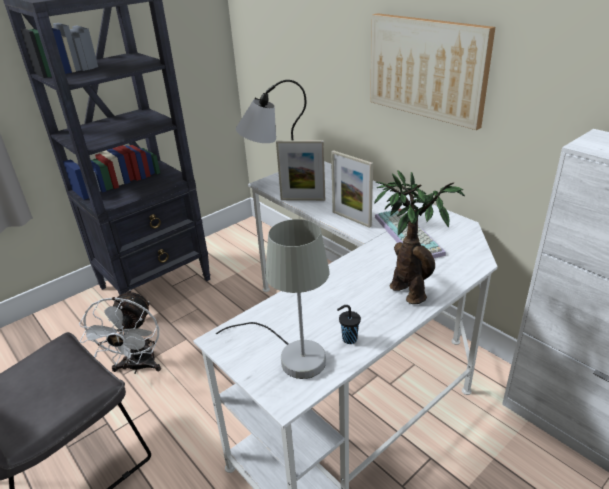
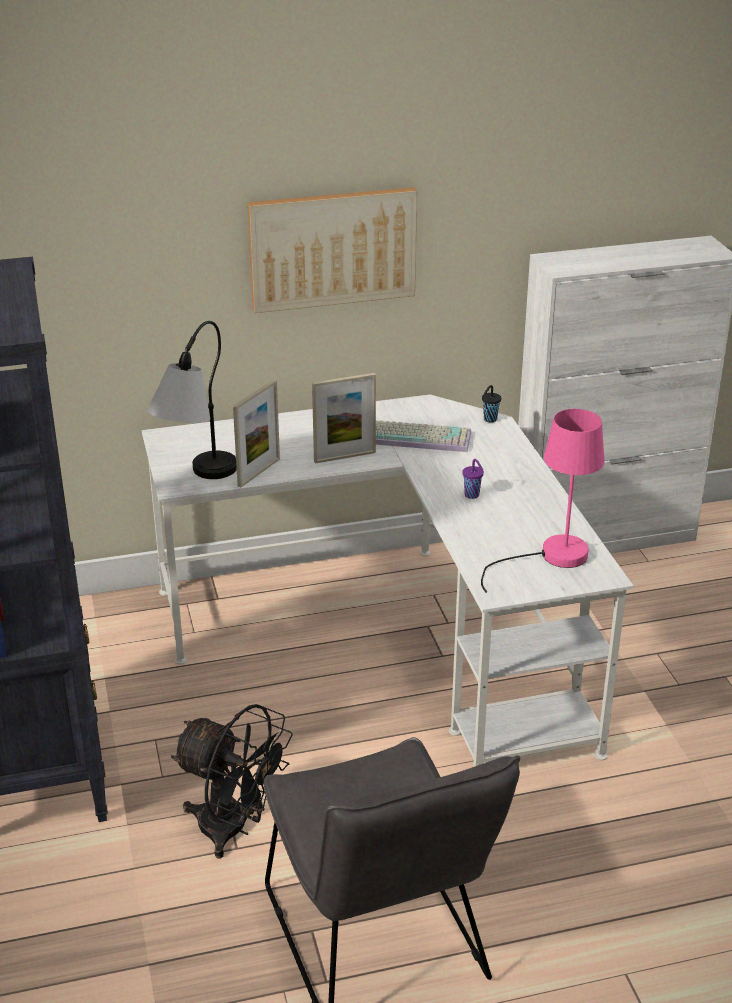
camera: 65 degrees left, 0 degrees up
white fan [79,289,161,374] -> black fan [171,704,293,859]
grey table lamp [216,219,329,379] -> pink table lamp [481,409,605,593]
black cup [337,305,361,344] -> black cup moved to [482,385,501,423]
potted plant [374,170,465,304] -> none
none -> purple cup [462,459,484,499]

